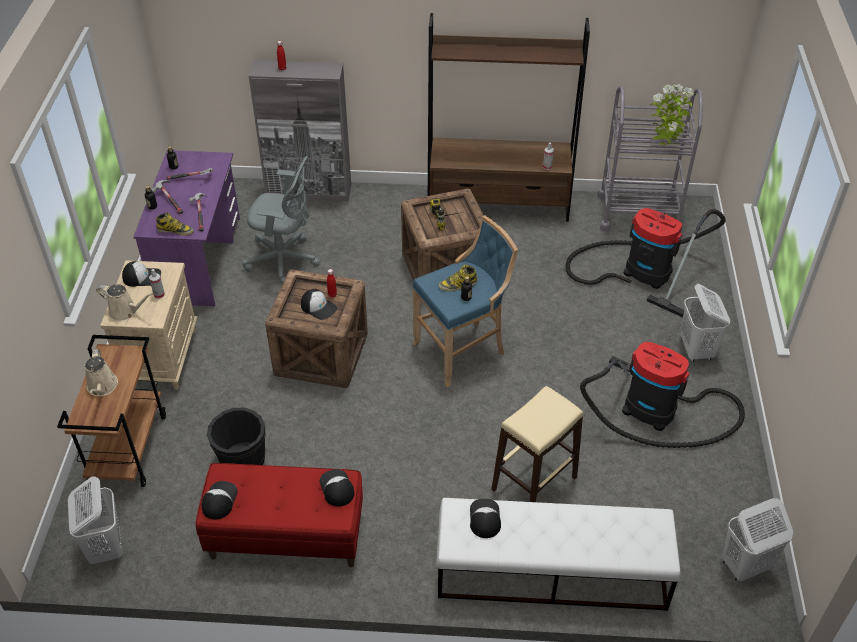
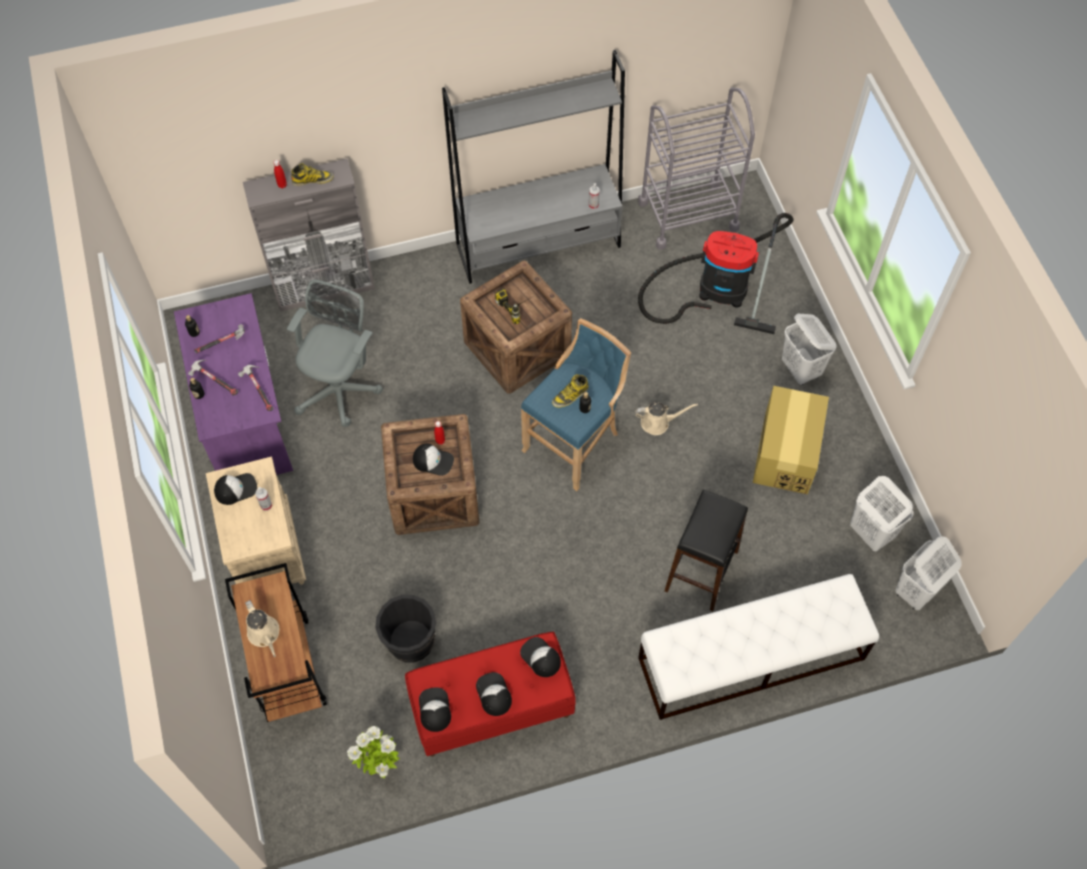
camera: 20 degrees left, 15 degrees up
white laundry basket [68,476,122,565] -> white laundry basket moved to [850,476,914,551]
beige watering can [97,284,153,322] -> beige watering can moved to [635,402,698,435]
boot [156,212,194,235] -> boot moved to [291,163,334,186]
grey office chair [243,156,320,285] -> grey office chair turned 60 degrees counterclockwise [287,280,383,427]
brown bookcase [428,13,590,222] -> grey bookcase [442,50,625,284]
cap [470,499,501,538] -> cap moved to [476,672,512,716]
beige stool [491,386,583,502] -> black stool [665,490,748,611]
vacuum cleaner [580,342,745,448] -> cardboard box [753,386,829,494]
potted plant [650,84,694,148] -> potted plant moved to [347,726,400,778]

